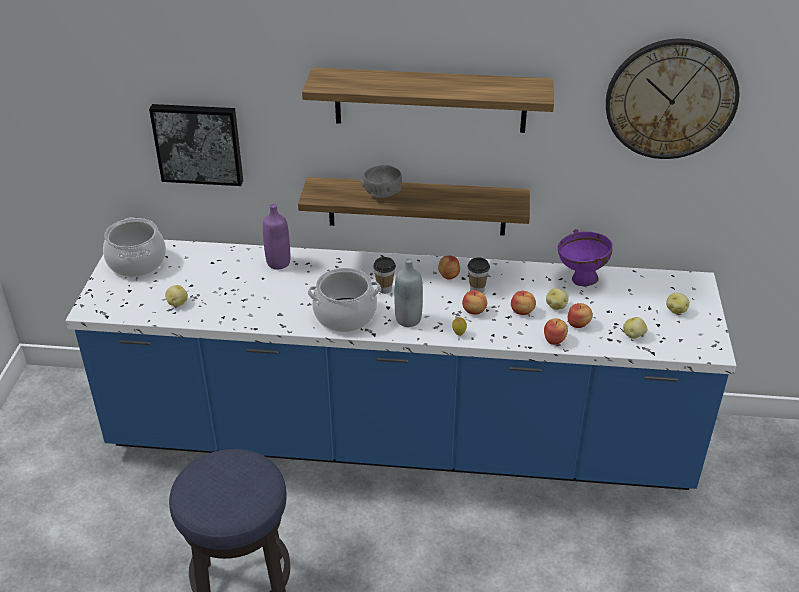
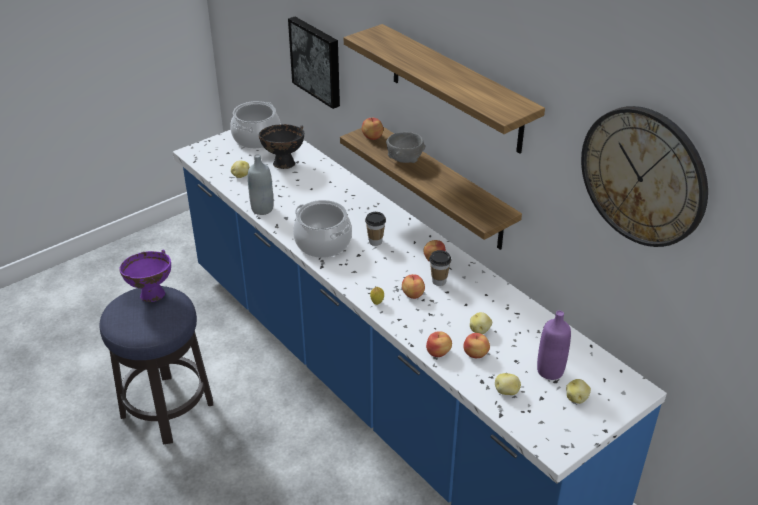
camera: 45 degrees right, 0 degrees up
purple bottle [263,204,290,270] -> purple bottle moved to [537,310,571,380]
grey bottle [395,258,423,327] -> grey bottle moved to [248,154,273,215]
apple [511,291,536,315] -> apple moved to [362,118,383,140]
purple bowl [558,229,613,286] -> purple bowl moved to [119,249,171,302]
none -> black bowl [259,124,304,169]

